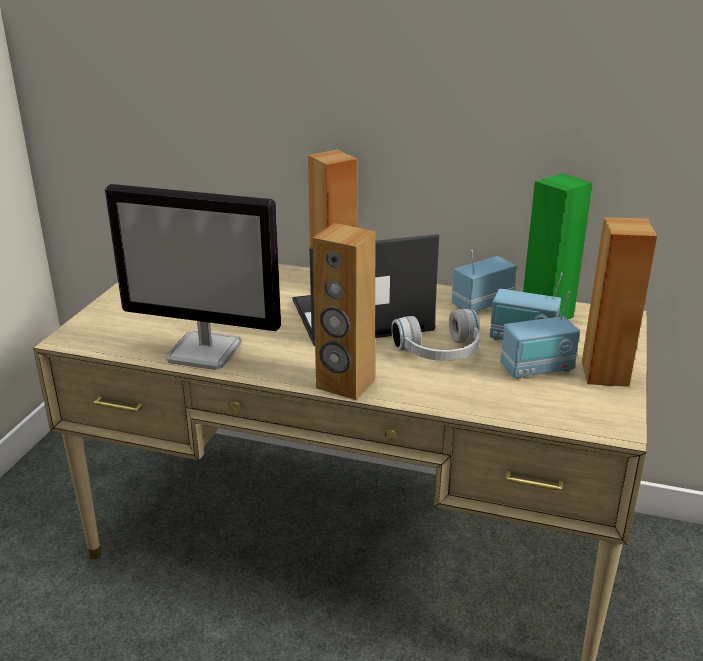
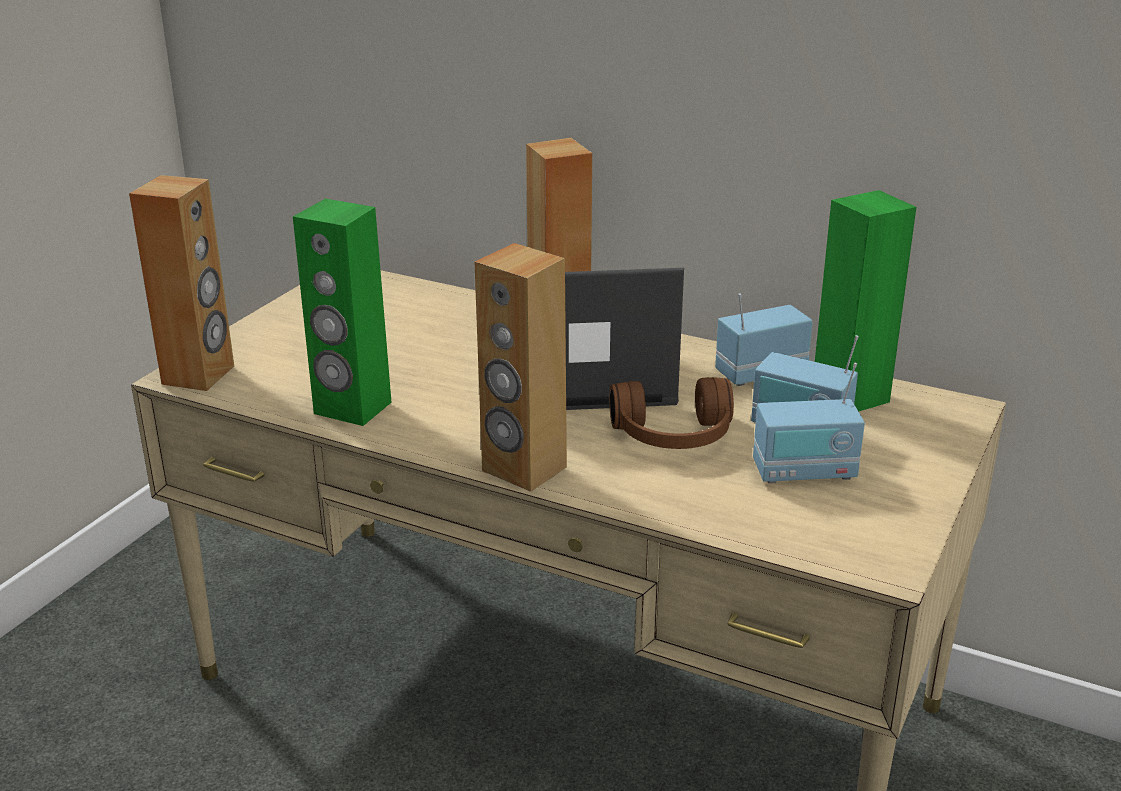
camera: 10 degrees right, 0 degrees up
monitor [105,184,281,370] -> green speaker [293,199,391,426]
white headphones [391,309,480,361] -> brown headphones [609,377,734,449]
brown speaker [582,217,657,387] -> brown speaker moved to [129,175,234,391]

